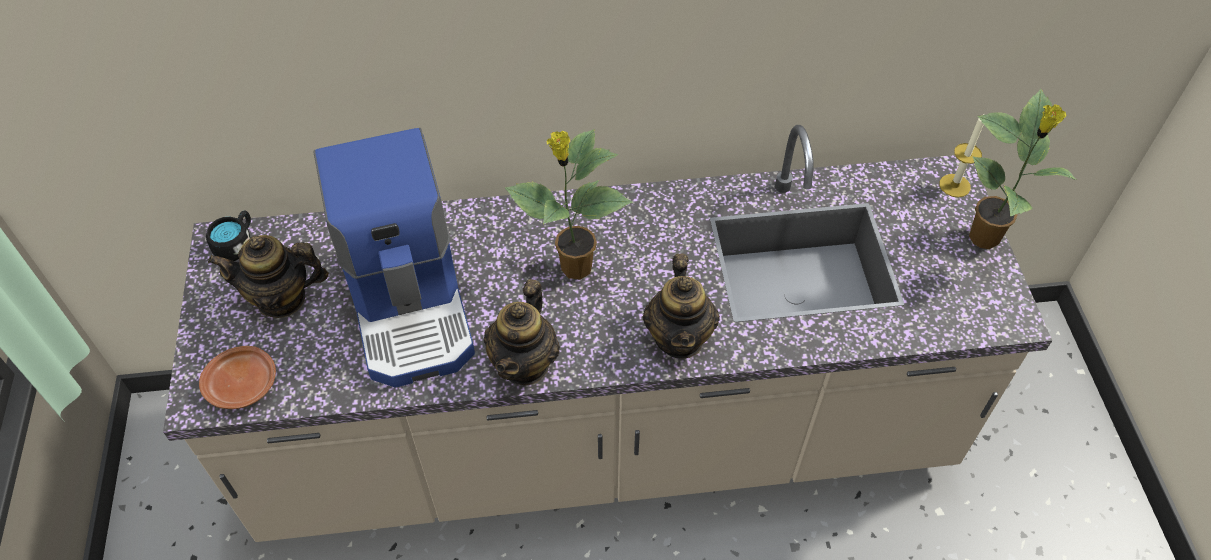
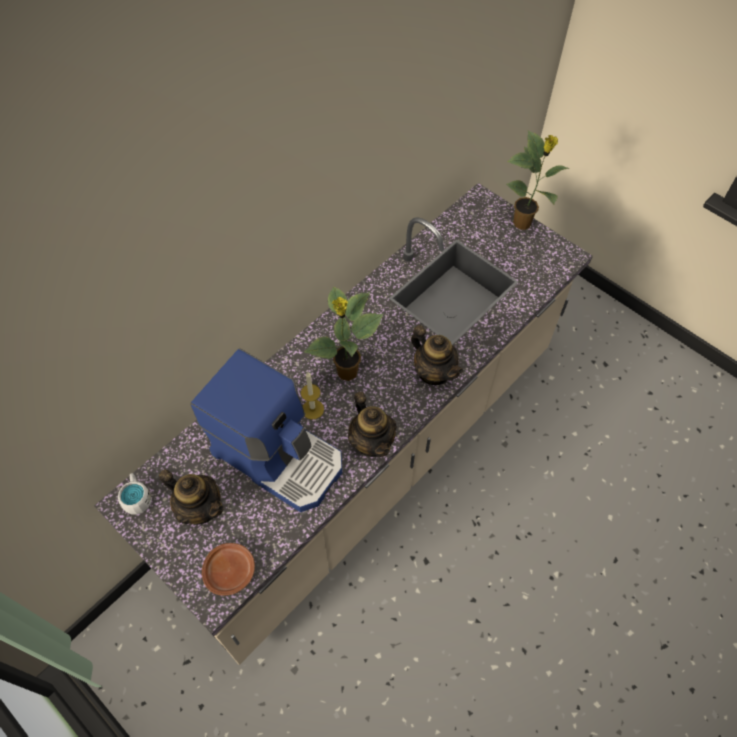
camera: 40 degrees left, 5 degrees up
black mug [206,210,251,261] -> white mug [118,473,152,515]
teapot [208,235,329,318] -> teapot turned 105 degrees counterclockwise [159,469,224,525]
candle [939,114,984,197] -> candle moved to [301,372,324,420]

